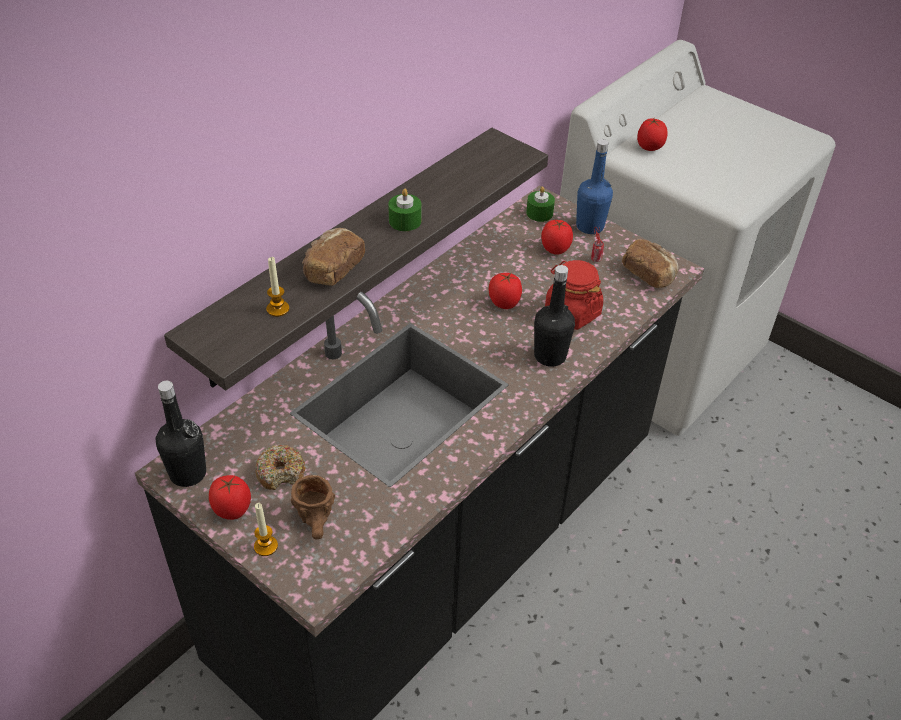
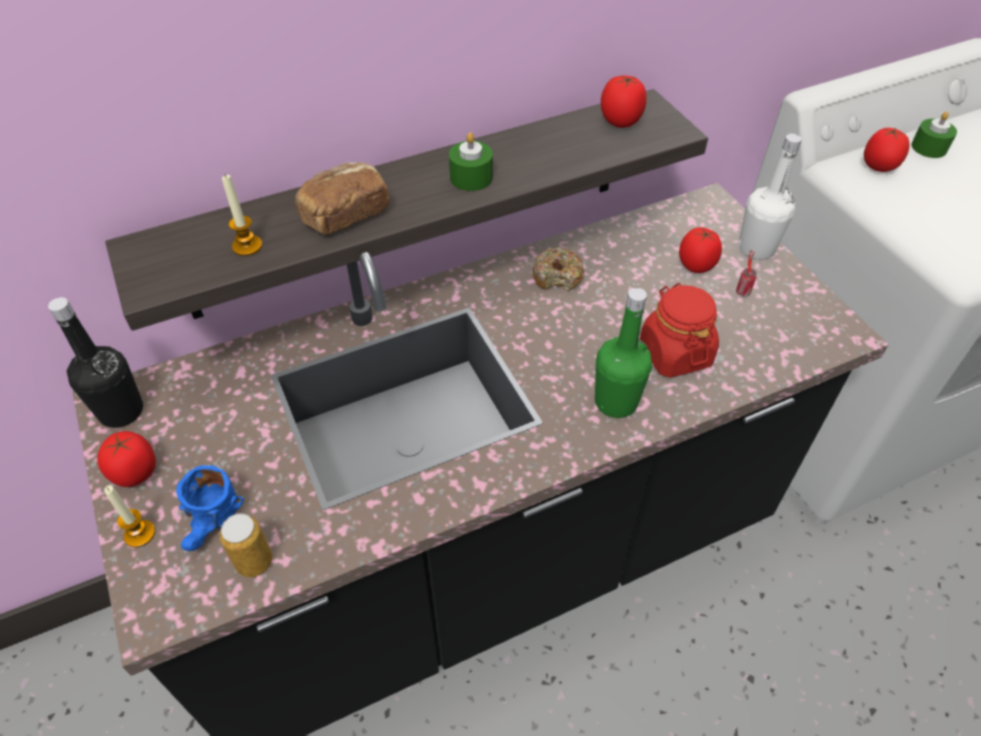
camera: 25 degrees right, 5 degrees up
donut [255,445,305,490] -> donut moved to [532,247,584,291]
brown mug [291,475,335,539] -> blue mug [176,465,244,551]
tomato [489,272,522,309] -> tomato moved to [601,76,647,128]
green candle [526,186,555,222] -> green candle moved to [911,112,957,158]
black bottle [534,265,575,367] -> green bottle [595,288,652,418]
blue bottle [576,139,613,234] -> white bottle [738,134,802,260]
bread [622,239,679,288] -> none
none -> can [219,513,272,577]

